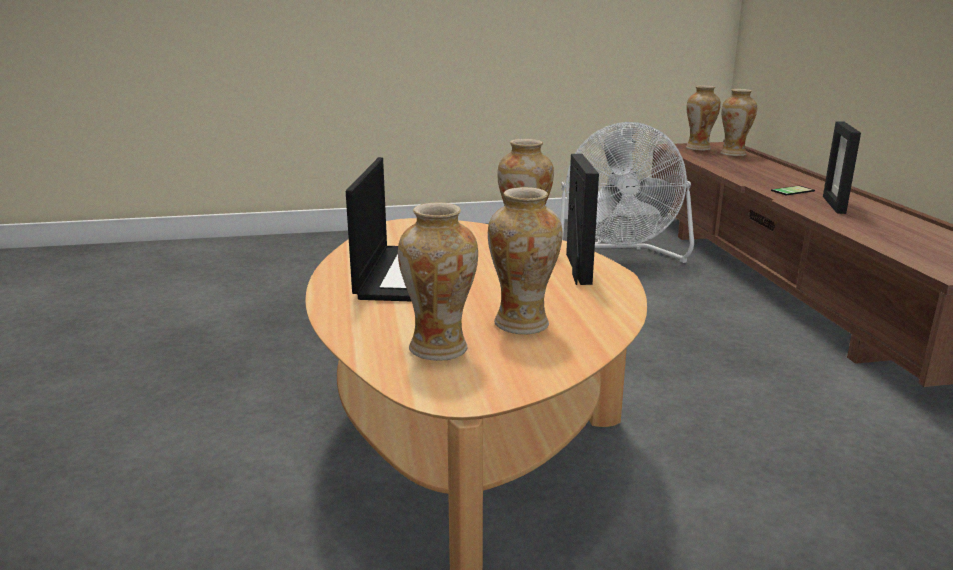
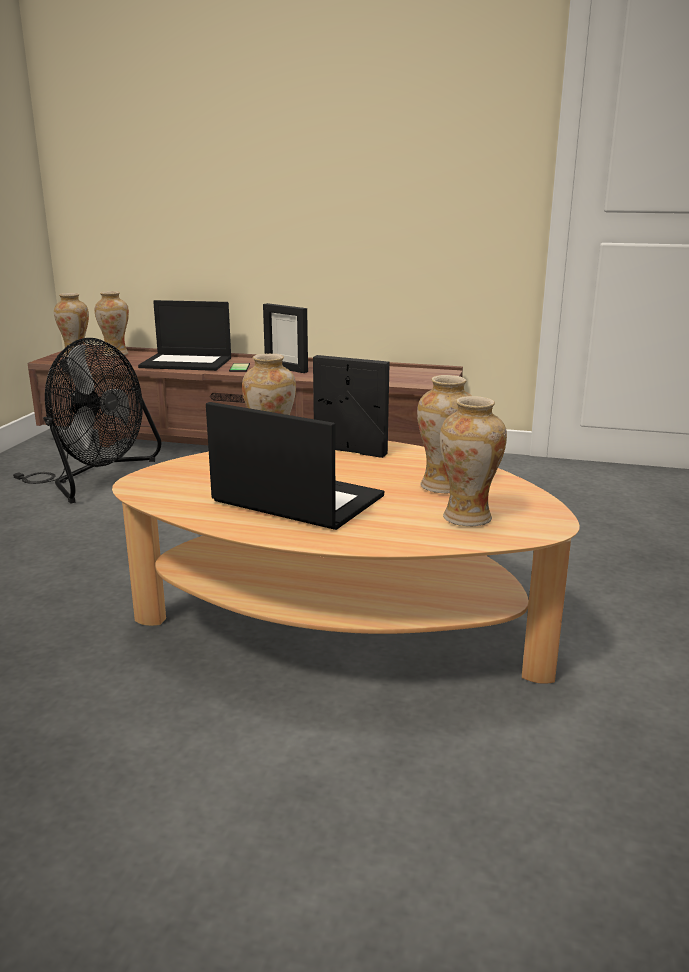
camera: 65 degrees left, 0 degrees up
white fan [560,122,694,263] -> black fan [13,338,161,504]
none -> laptop [138,300,231,371]

